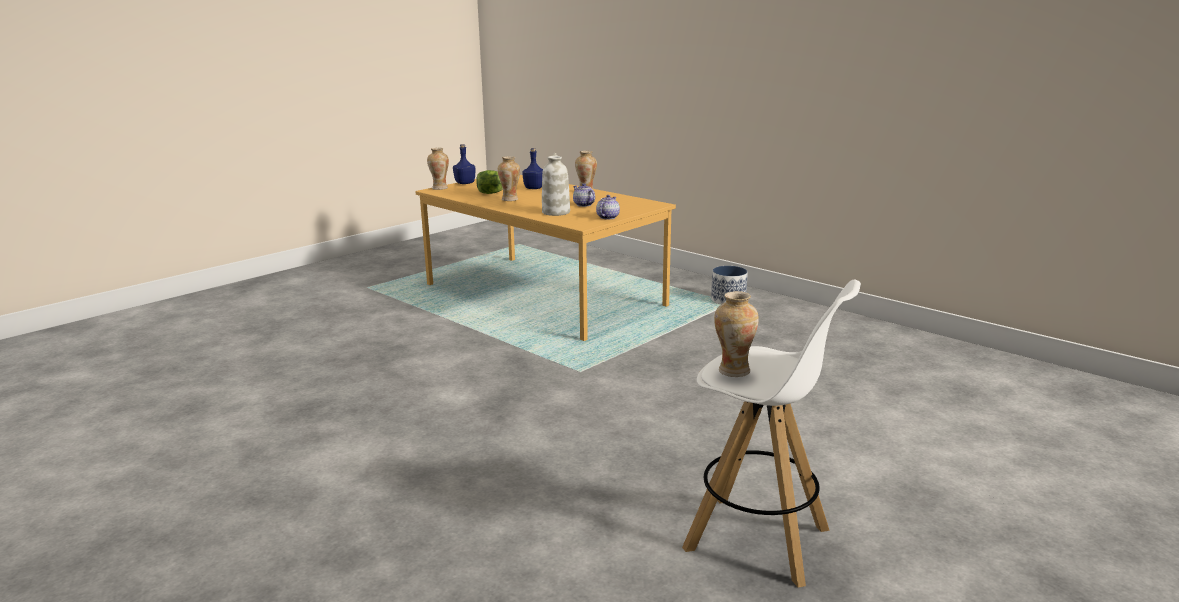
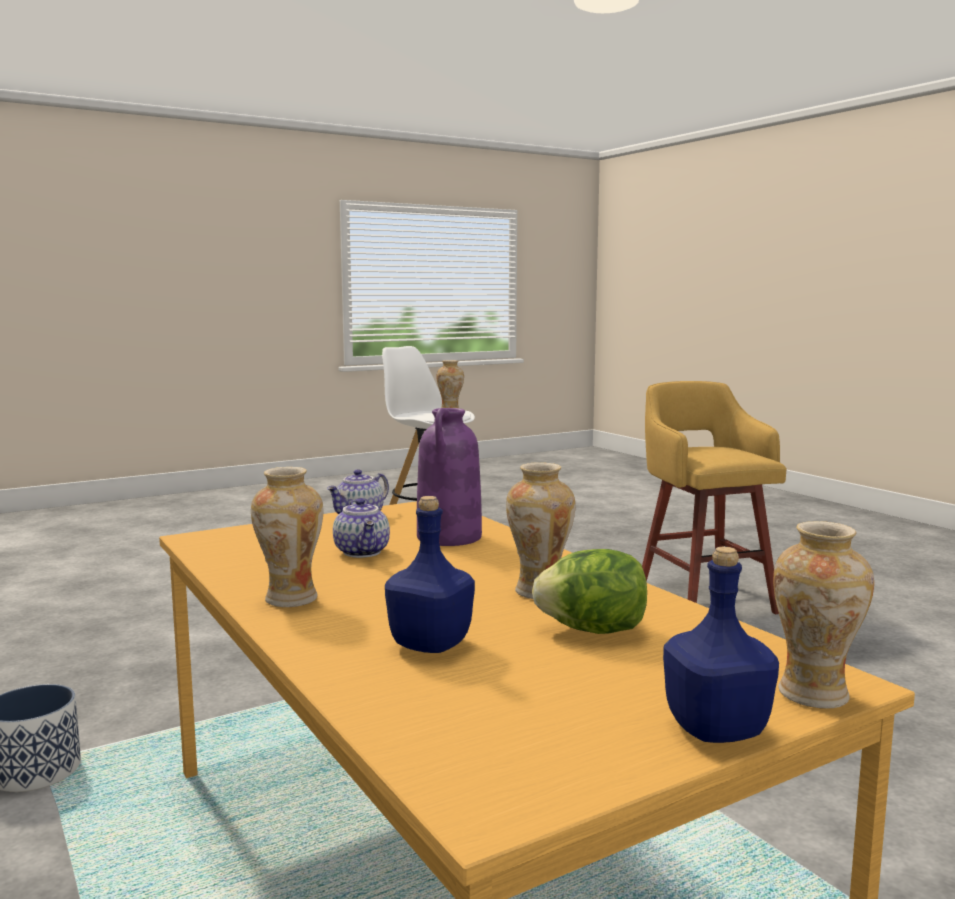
camera: 165 degrees left, 10 degrees down
white vase [542,153,570,216] -> purple vase [417,408,482,546]
none -> yellow stool [642,381,787,614]

